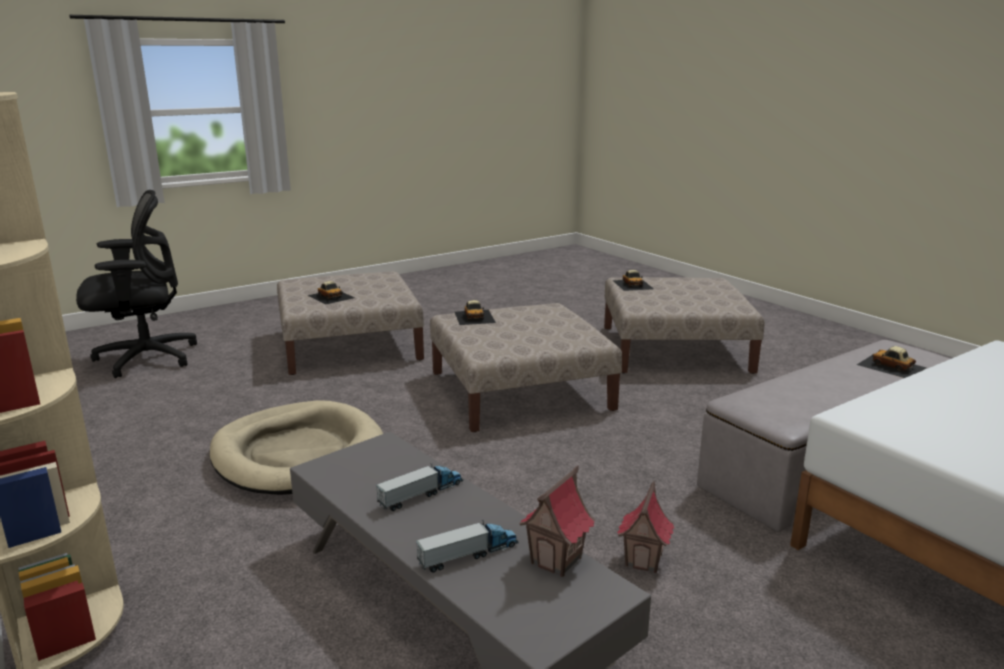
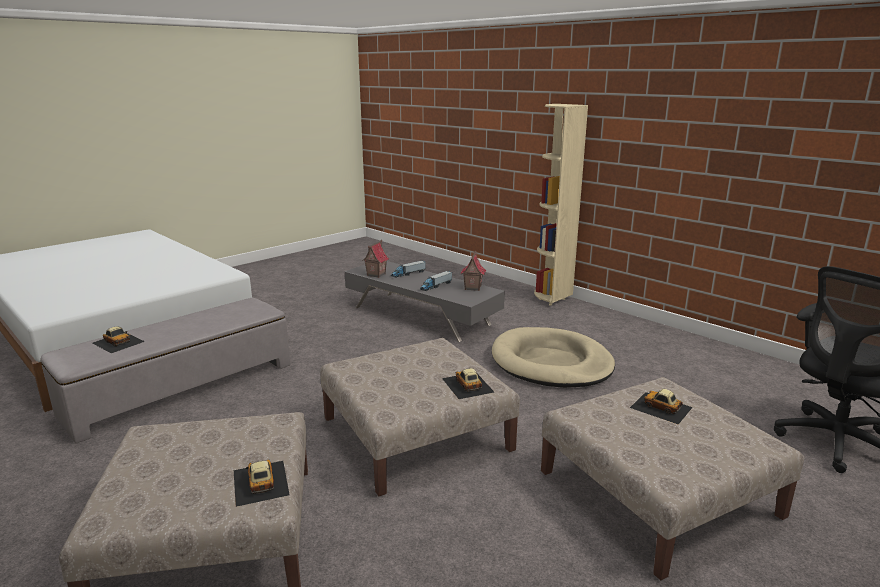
camera: 170 degrees right, 0 degrees up
toy house [617,481,674,573] -> toy house moved to [460,250,486,291]

